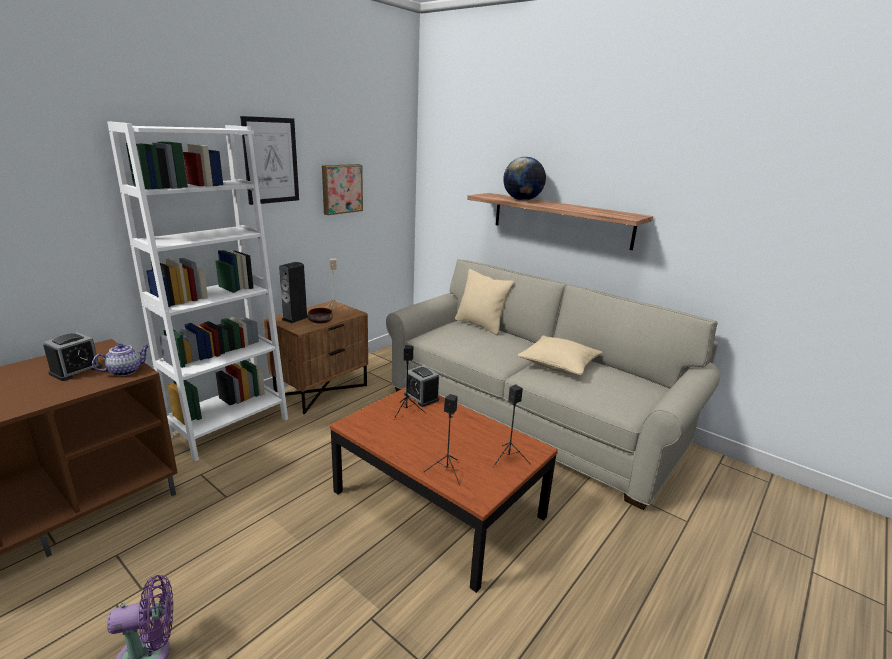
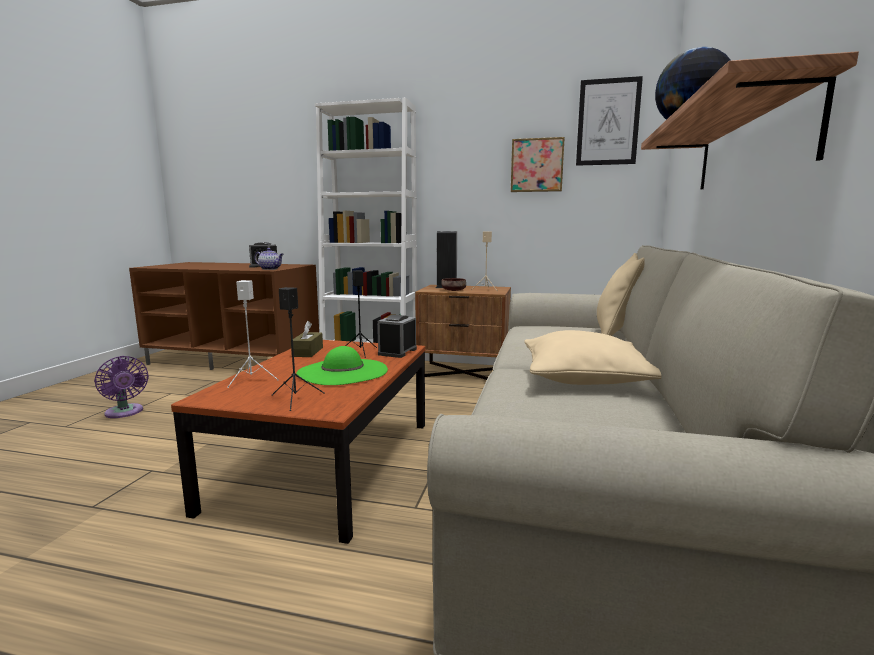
camera: 65 degrees right, 10 degrees down
picture [240,116,299,205] -> picture moved to [576,76,643,166]
black speaker [424,394,460,486] -> white speaker [227,280,279,388]
none -> brown tissue box [291,321,323,357]
none -> green hat [296,346,388,385]

